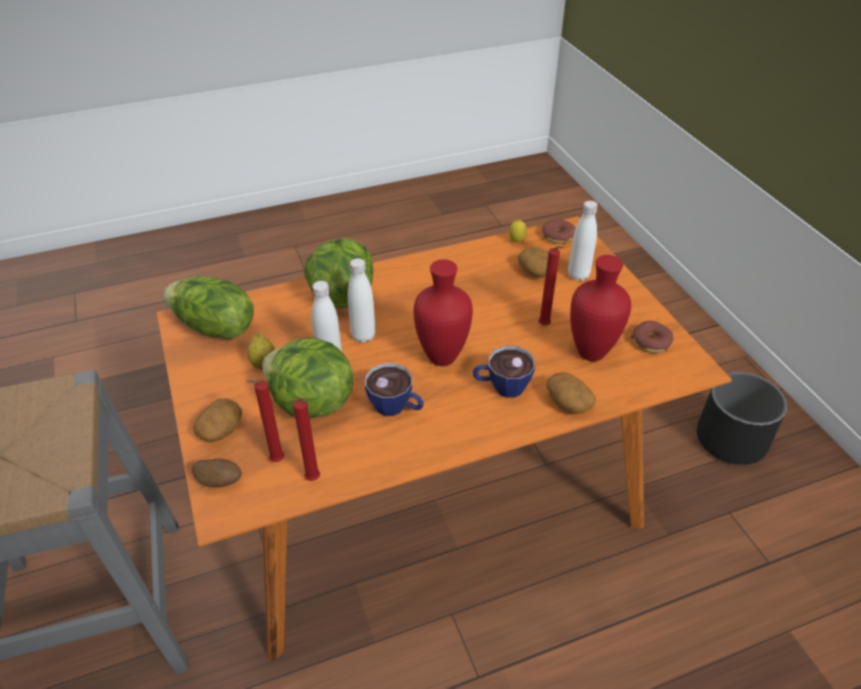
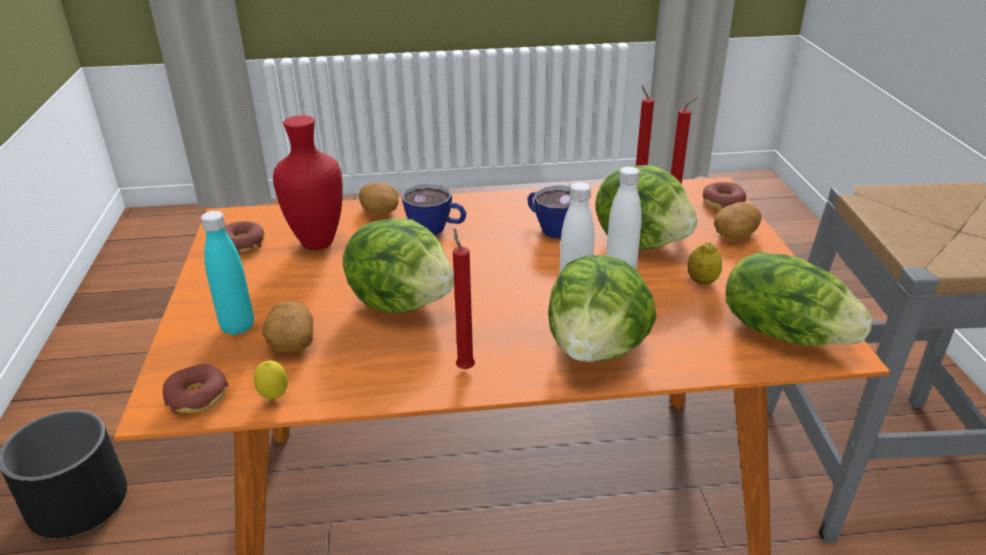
camera: 165 degrees left, 10 degrees down
potato [192,459,242,487] -> donut [703,182,746,209]
red vase [413,259,473,366] -> none
red candle [538,246,564,326] -> red candle moved to [453,228,475,369]
white bottle [568,201,598,281] -> turquoise bottle [201,211,254,335]
none -> lettuce [343,218,454,313]

